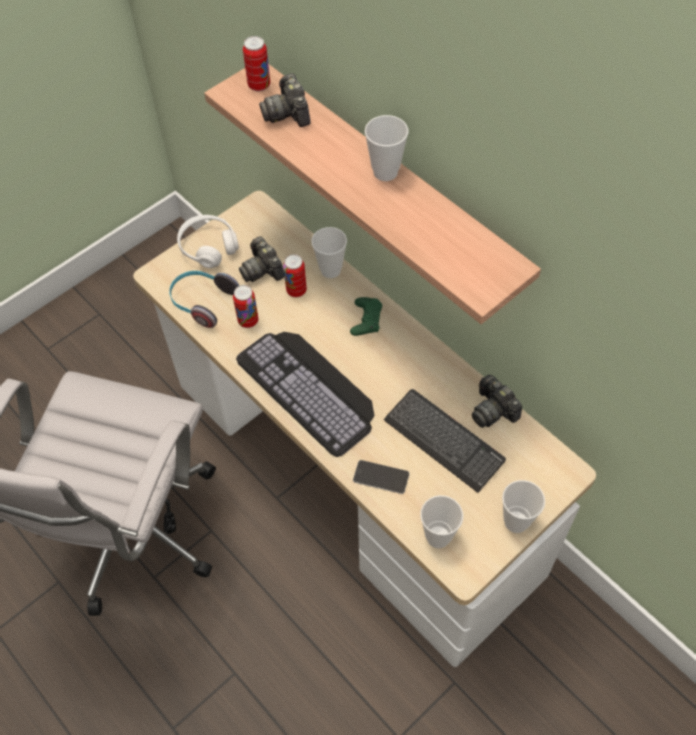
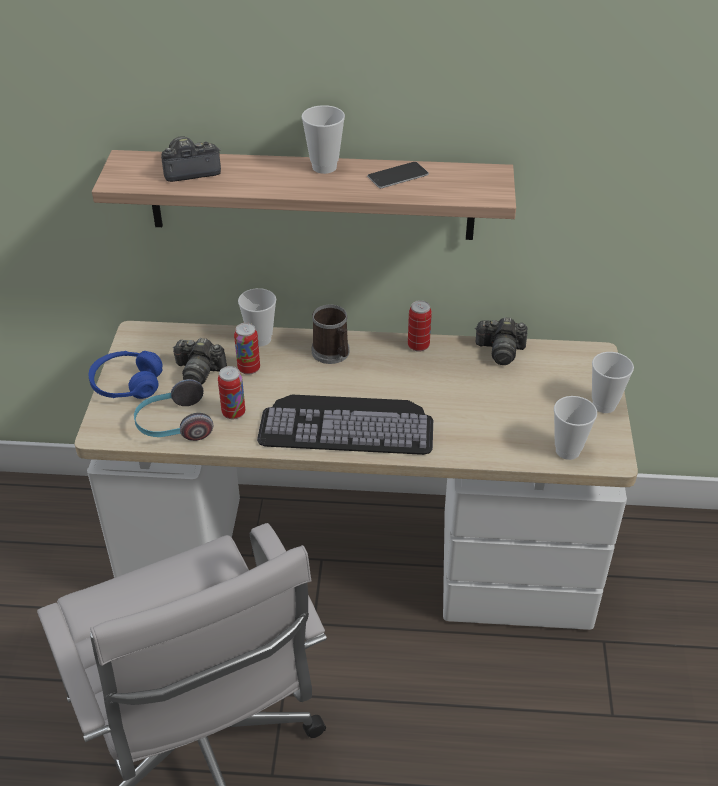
camera: 45 degrees left, 15 degrees down
white headphones [177,215,239,268] -> blue headphones [88,351,163,399]
can [243,36,270,92] -> can moved to [408,300,432,352]
camera [259,73,311,127] -> camera turned 135 degrees clockwise [161,136,221,182]
green game controller [350,297,382,336] -> mug [312,305,350,364]
phone [353,460,410,494] -> phone moved to [367,162,429,188]
keyboard [384,389,506,493] -> none

